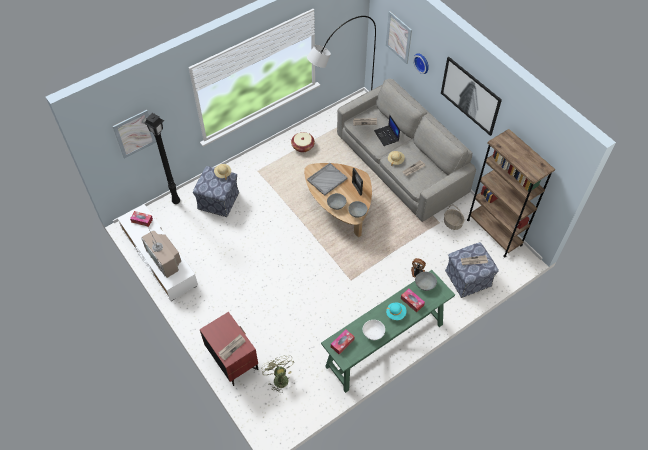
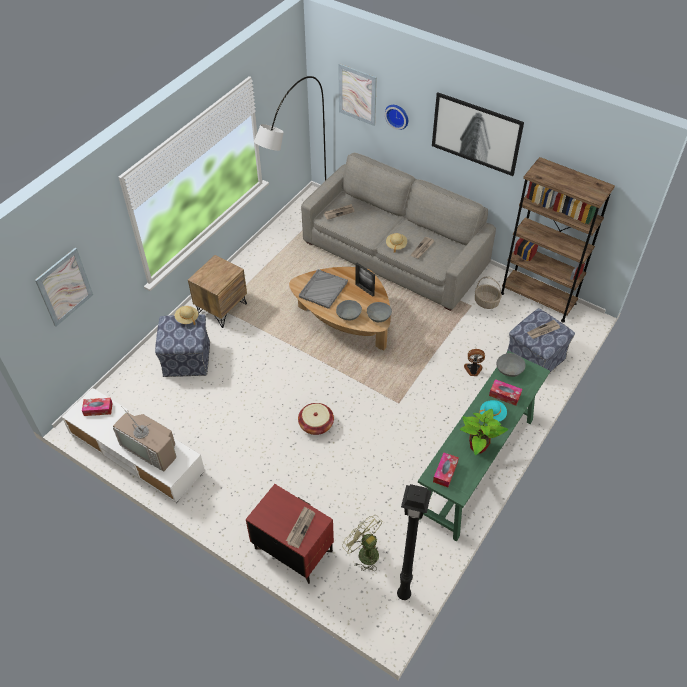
camera: 20 degrees left, 5 degrees down
black floor lamp [144,113,180,204] -> black floor lamp moved to [397,484,432,600]
basket [291,132,315,152] -> basket moved to [298,403,334,435]
white bowl [363,320,385,340] -> potted plant [459,409,508,455]
laptop [374,115,400,146] -> none
none -> brown nightstand [188,255,247,328]

